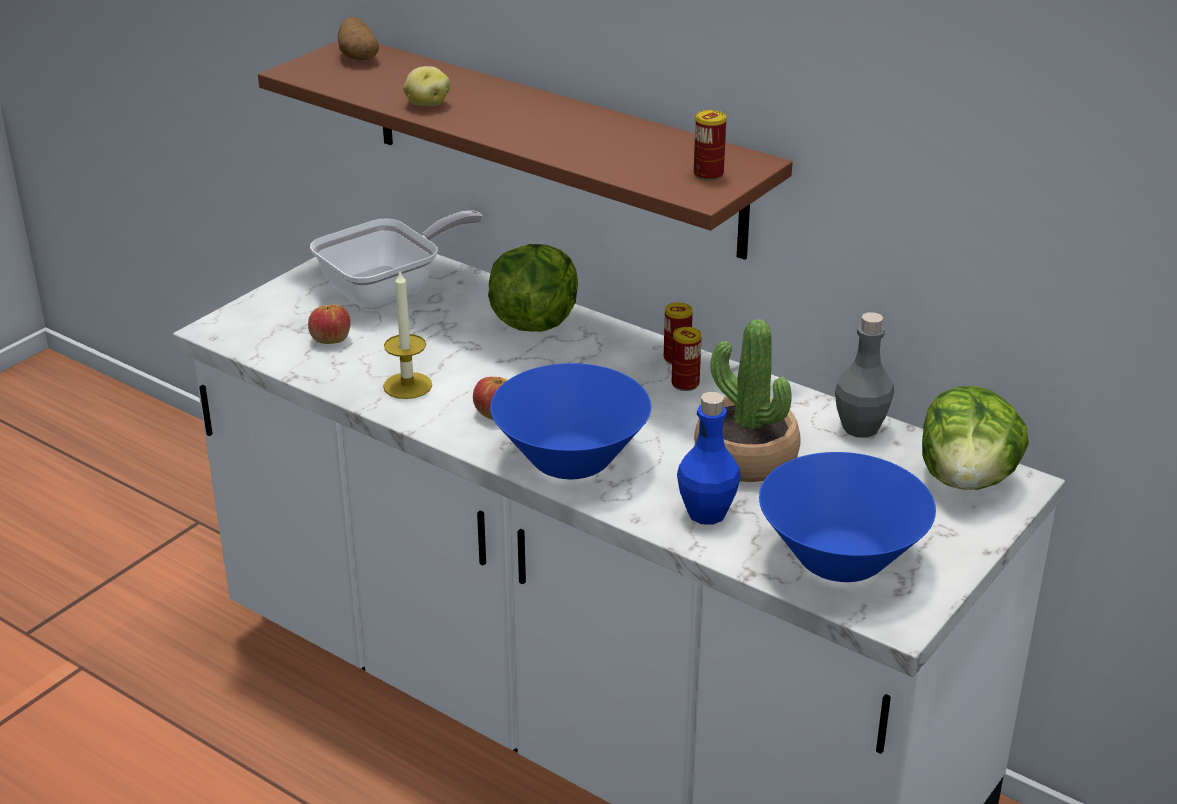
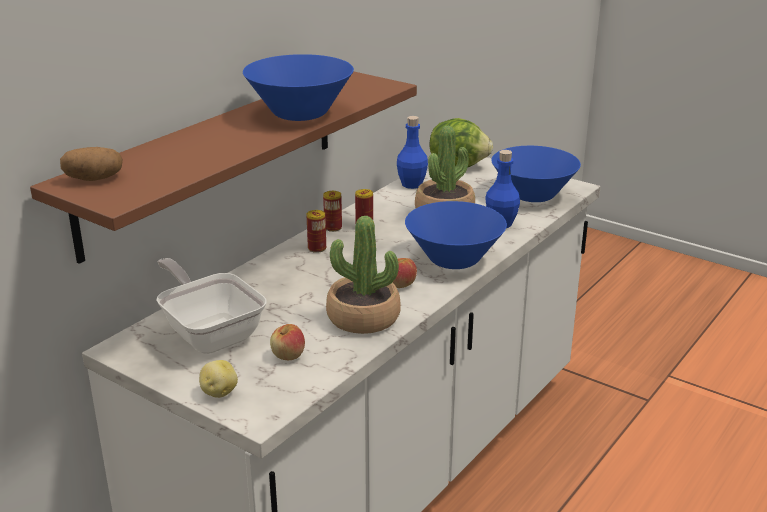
camera: 90 degrees left, 5 degrees down
candle [383,269,432,399] -> potted plant [326,216,401,334]
potato [403,66,450,106] -> potato moved to [199,360,238,398]
lettuce [488,244,578,332] -> none
can [694,110,726,181] -> can moved to [307,210,326,253]
grey bottle [835,312,894,438] -> blue bottle [397,116,428,189]
none -> blue bowl [243,54,354,121]

